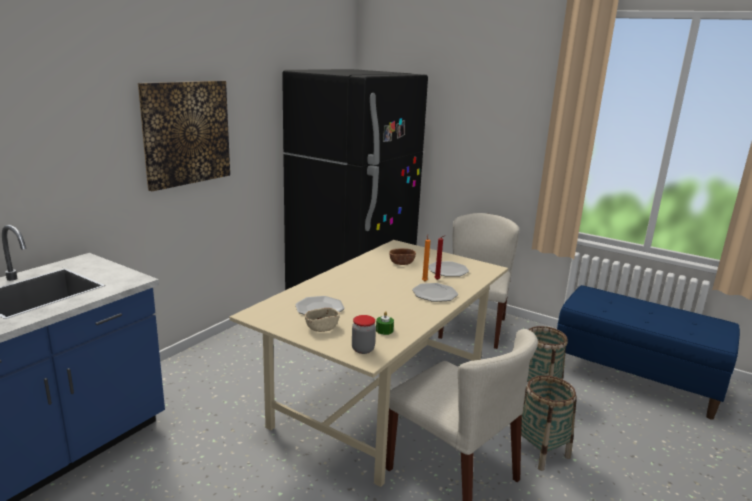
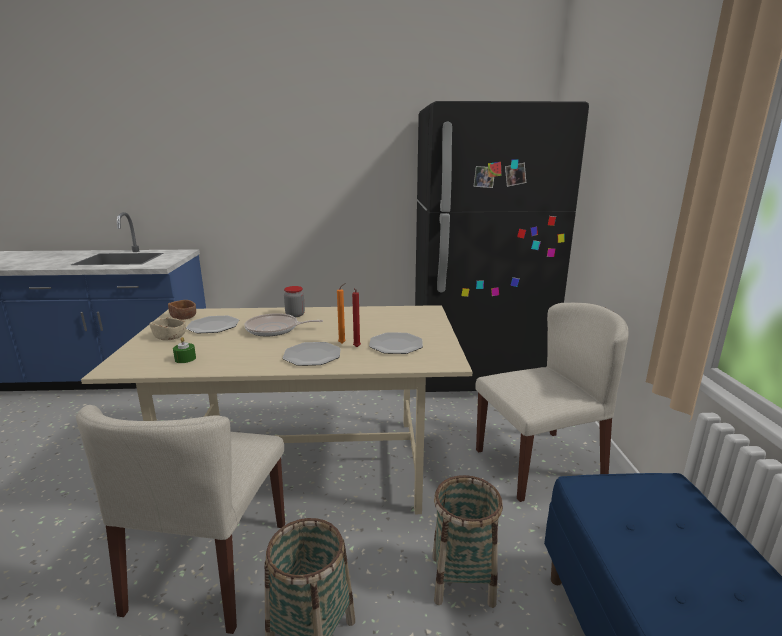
camera: 55 degrees right, 0 degrees up
picture [138,81,230,191] -> none
jar [352,315,376,354] -> jar moved to [284,286,305,317]
brown bowl [389,248,416,265] -> brown bowl moved to [168,300,196,320]
none -> frying pan [244,313,323,336]

